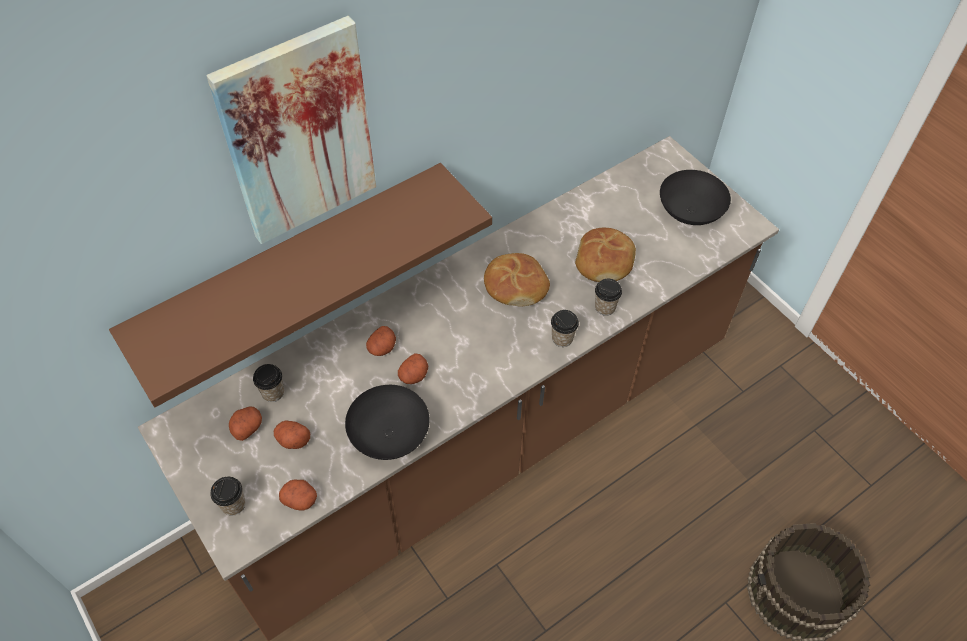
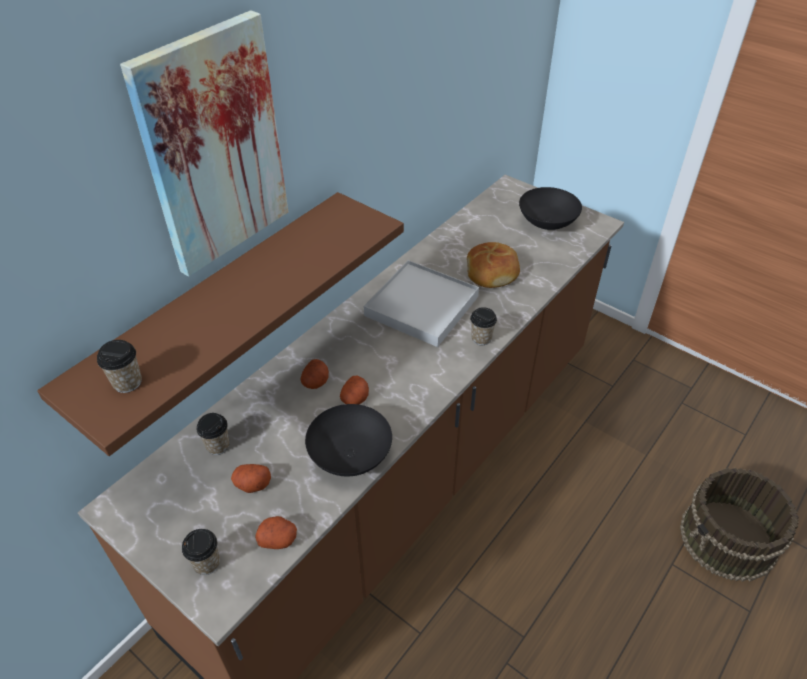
camera: 15 degrees left, 10 degrees down
potato [229,406,262,441] -> none
bread [484,253,550,306] -> white tray [364,260,479,347]
cup [595,279,622,316] -> cup moved to [97,340,142,393]

